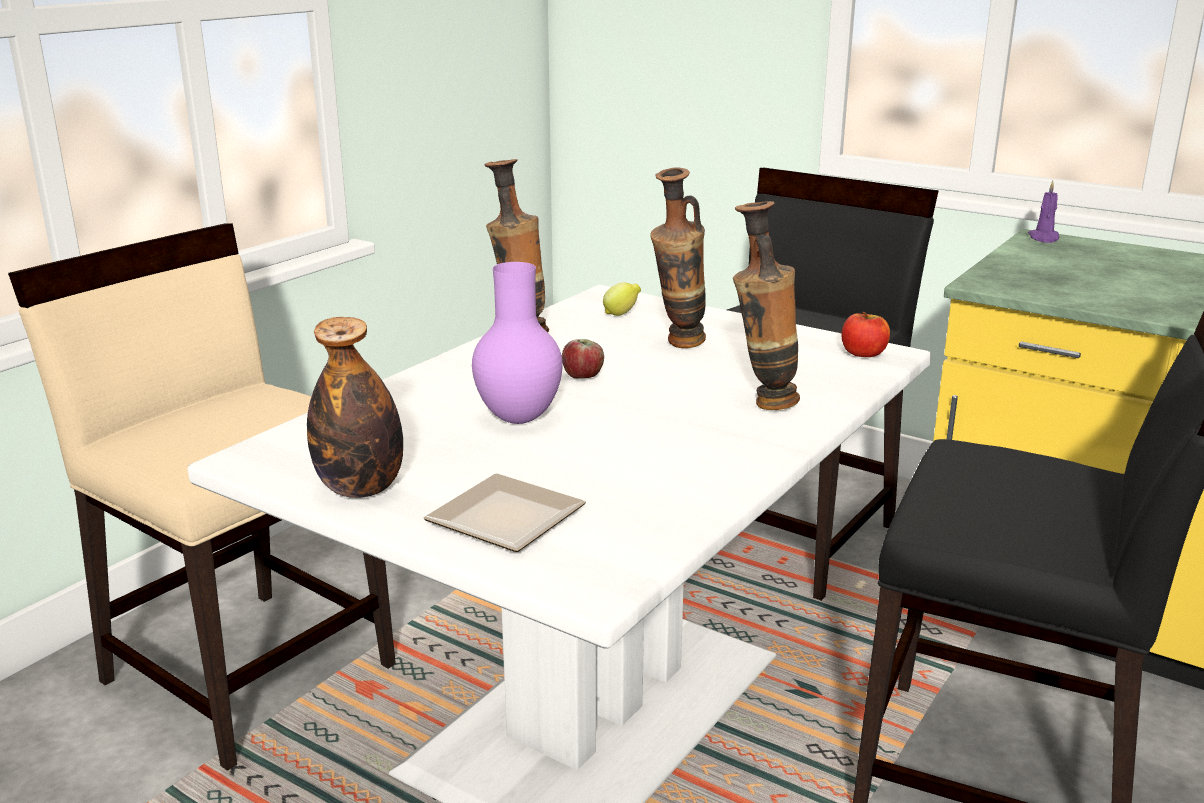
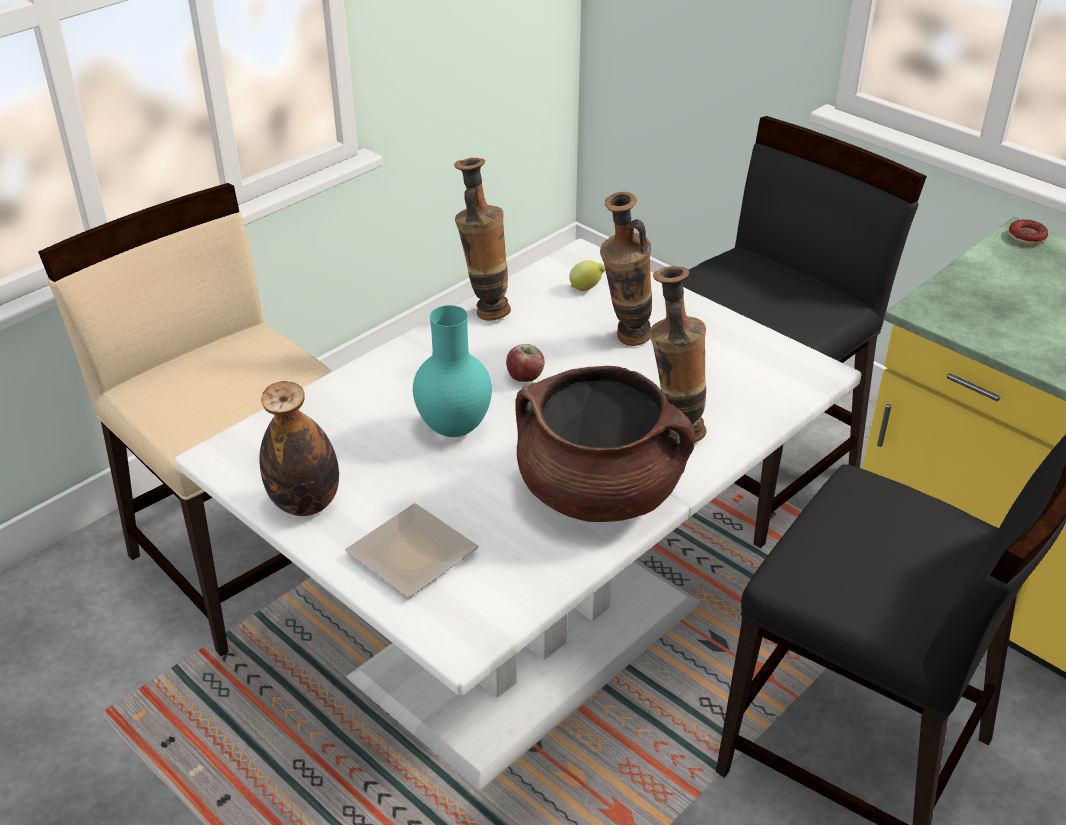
camera: 10 degrees right, 15 degrees up
purple vase [472,262,563,424] -> turquoise vase [413,305,492,437]
apple [841,312,890,357] -> none
purple candle [1028,181,1059,243] -> donut [1009,219,1048,245]
none -> brown cooking pot [515,366,695,522]

